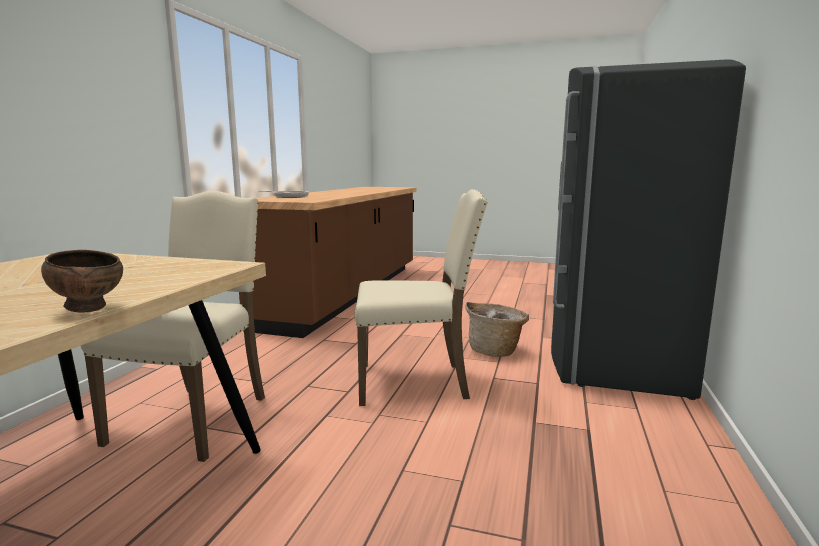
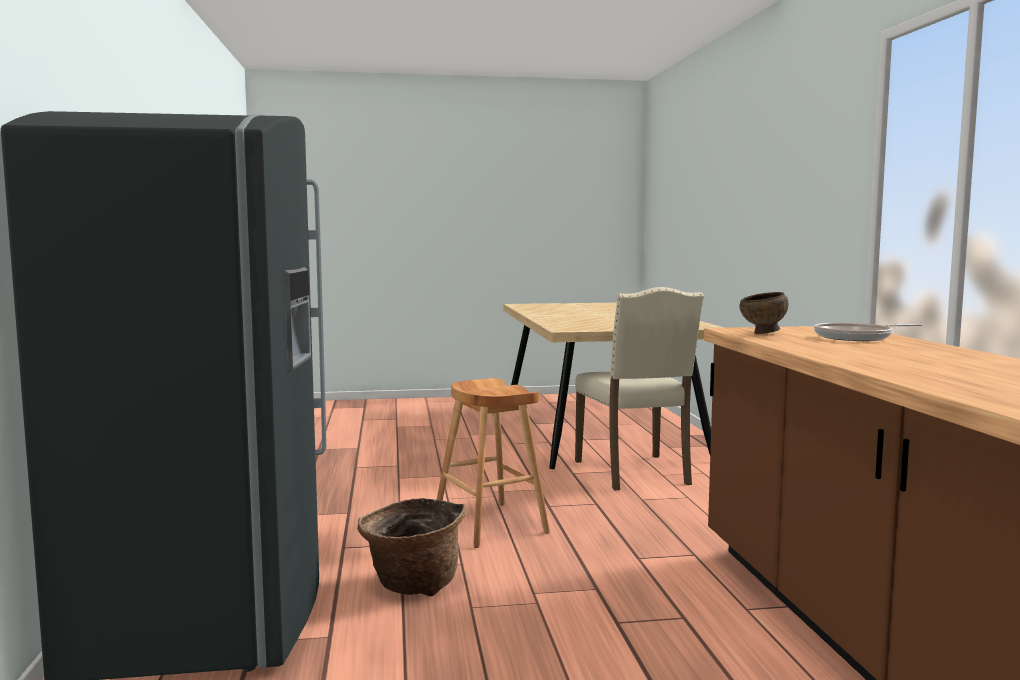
camera: 155 degrees right, 5 degrees down
brown bowl [41,250,123,313] -> brown bowl moved to [739,292,788,334]
beige chair [355,189,488,406] -> brown stool [437,378,550,548]

